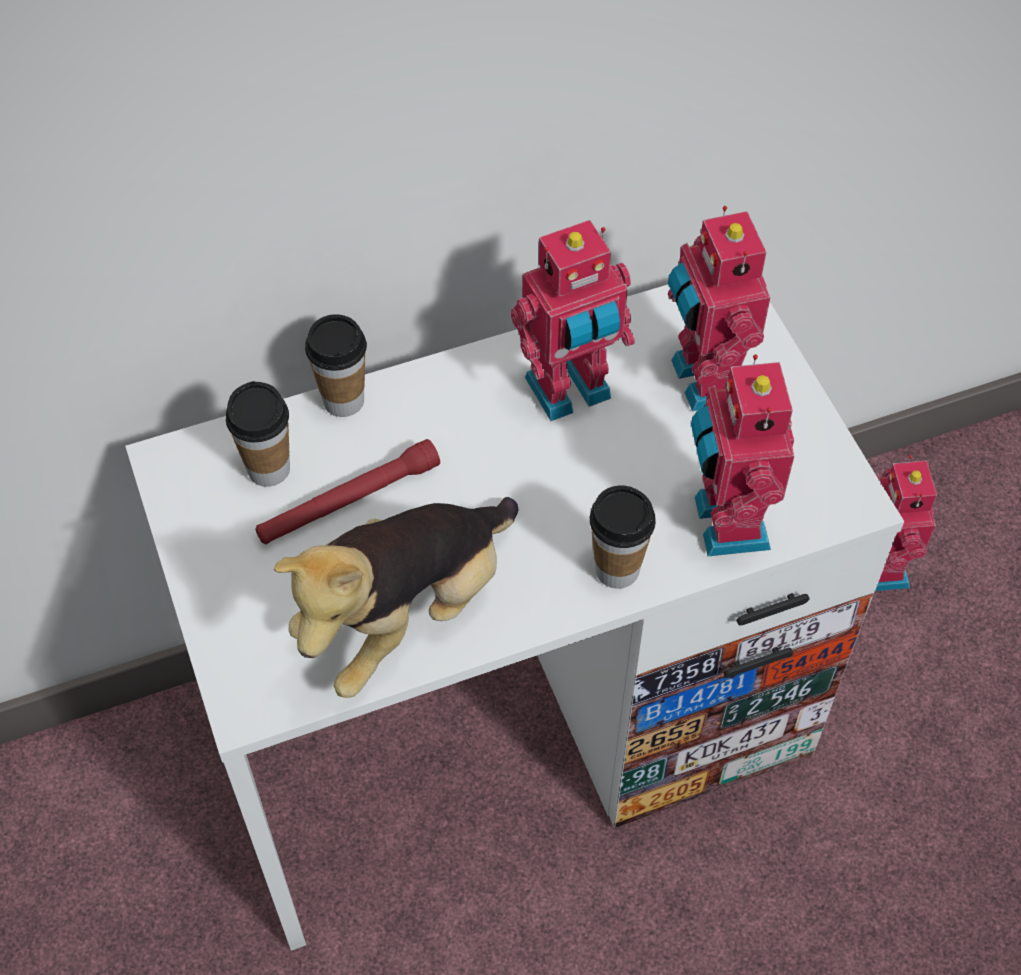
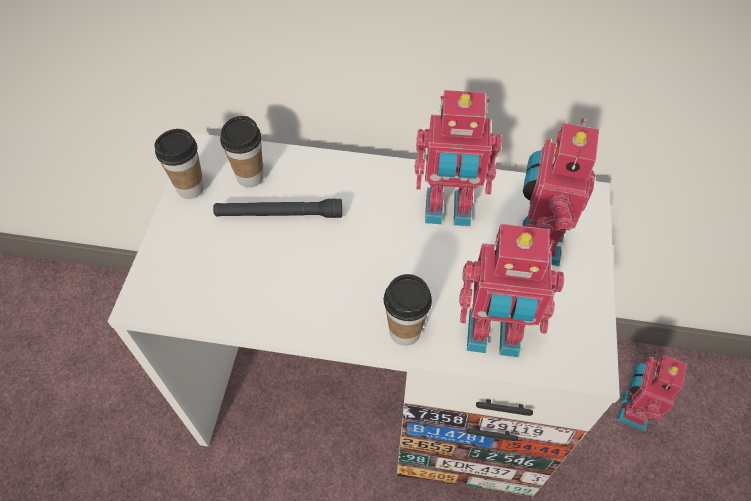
camera: 30 degrees right, 0 degrees up
red flashlight [256,439,440,544] -> black flashlight [213,198,342,218]
plush toy [274,497,518,698] -> none
cup [305,314,367,417] -> cup moved to [155,129,204,199]
toy robot [691,354,795,556] -> toy robot turned 105 degrees counterclockwise [459,224,564,357]

